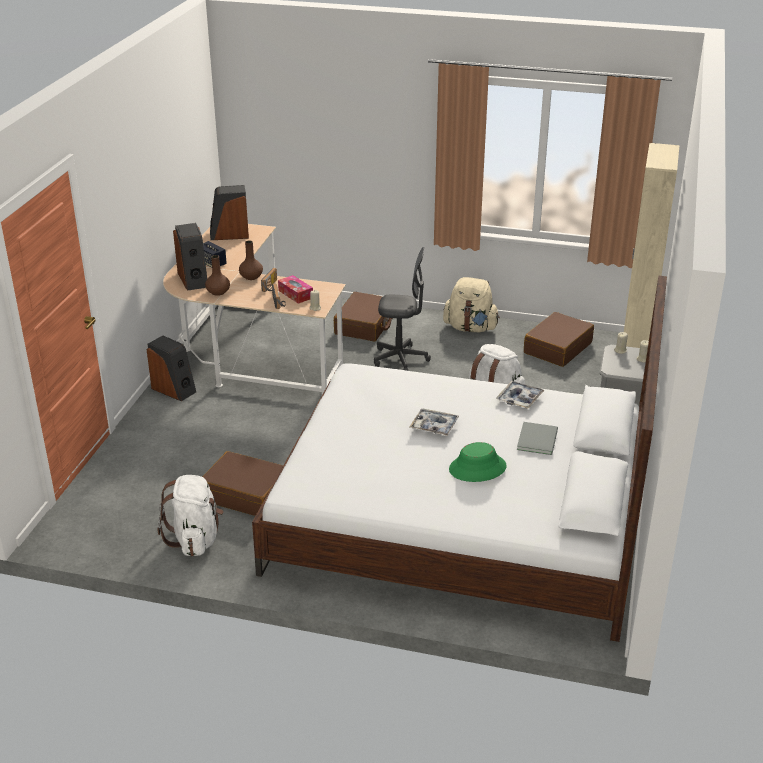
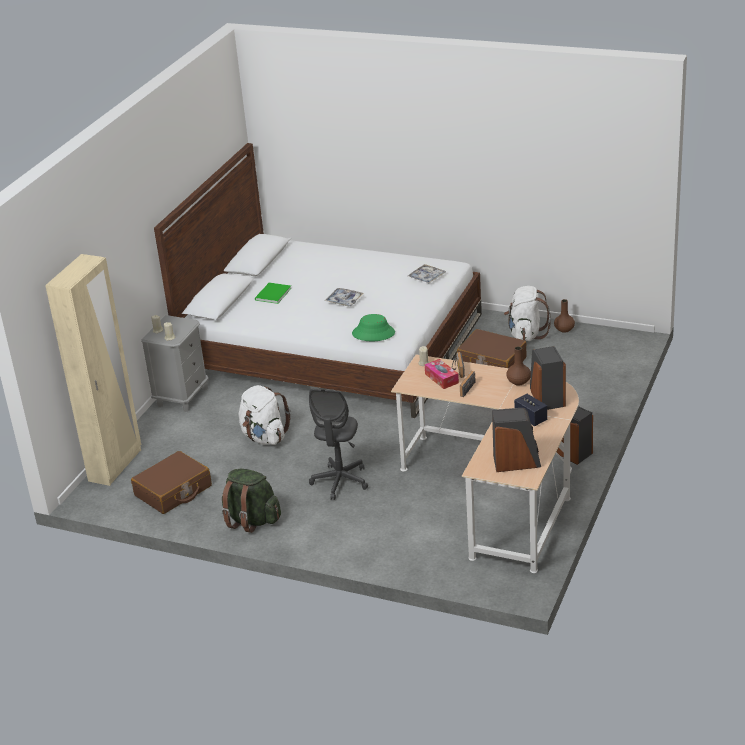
camera: 170 degrees left, 0 degrees up
brown vase [239,240,263,280] -> brown vase moved to [554,299,575,333]
brown suitcase [334,292,392,342] -> none
grey office chair [374,247,431,371] -> grey office chair turned 90 degrees counterclockwise [309,389,368,500]
beige backpack [443,277,500,332] -> green backpack [222,469,281,533]
green hat [449,442,507,482] -> green hat moved to [352,314,395,341]
tray [496,381,545,409] -> tray moved to [408,264,446,283]
grey book [517,422,558,455] -> green book [255,283,291,304]

